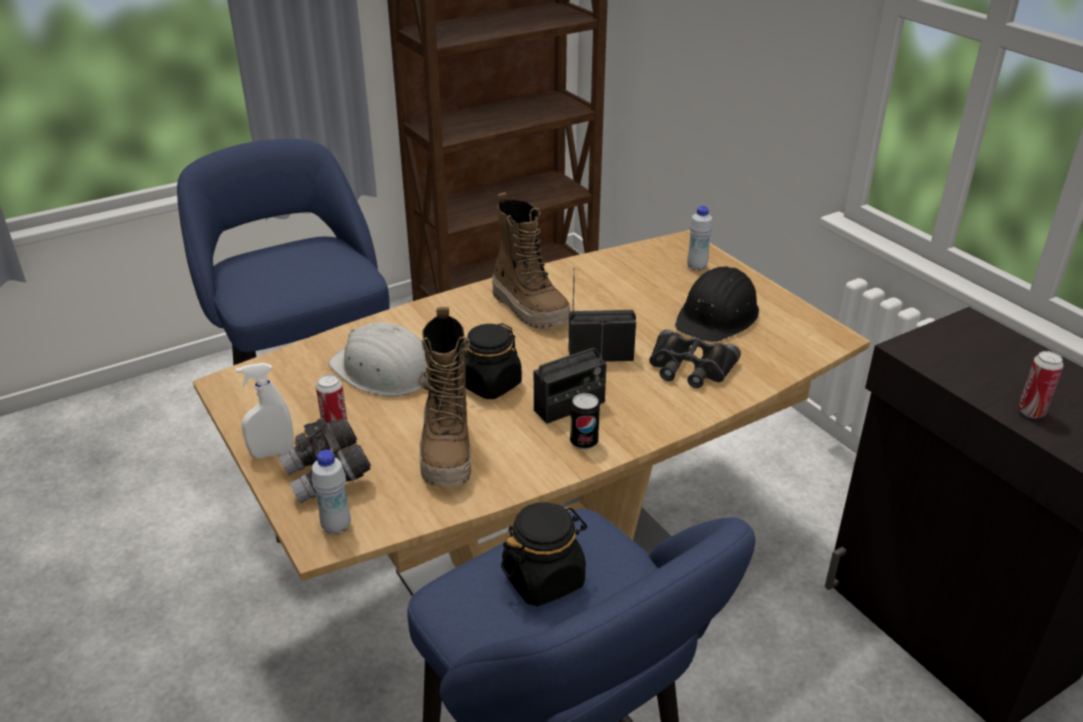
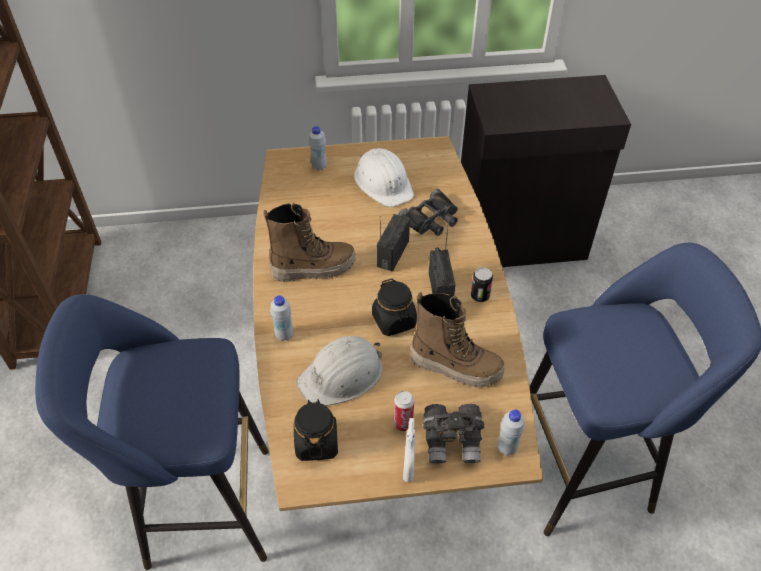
camera: 65 degrees left, 15 degrees up
black jar [501,502,587,606] -> black jar moved to [294,399,338,461]
black hard hat [675,266,759,342] -> white hard hat [354,148,414,207]
can [1018,351,1063,418] -> none
none -> white bottle [270,295,293,341]

